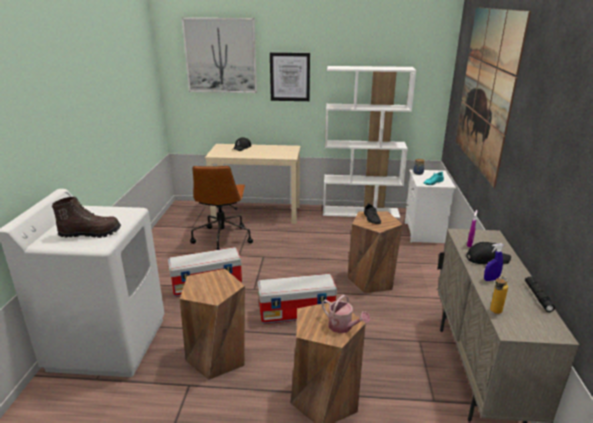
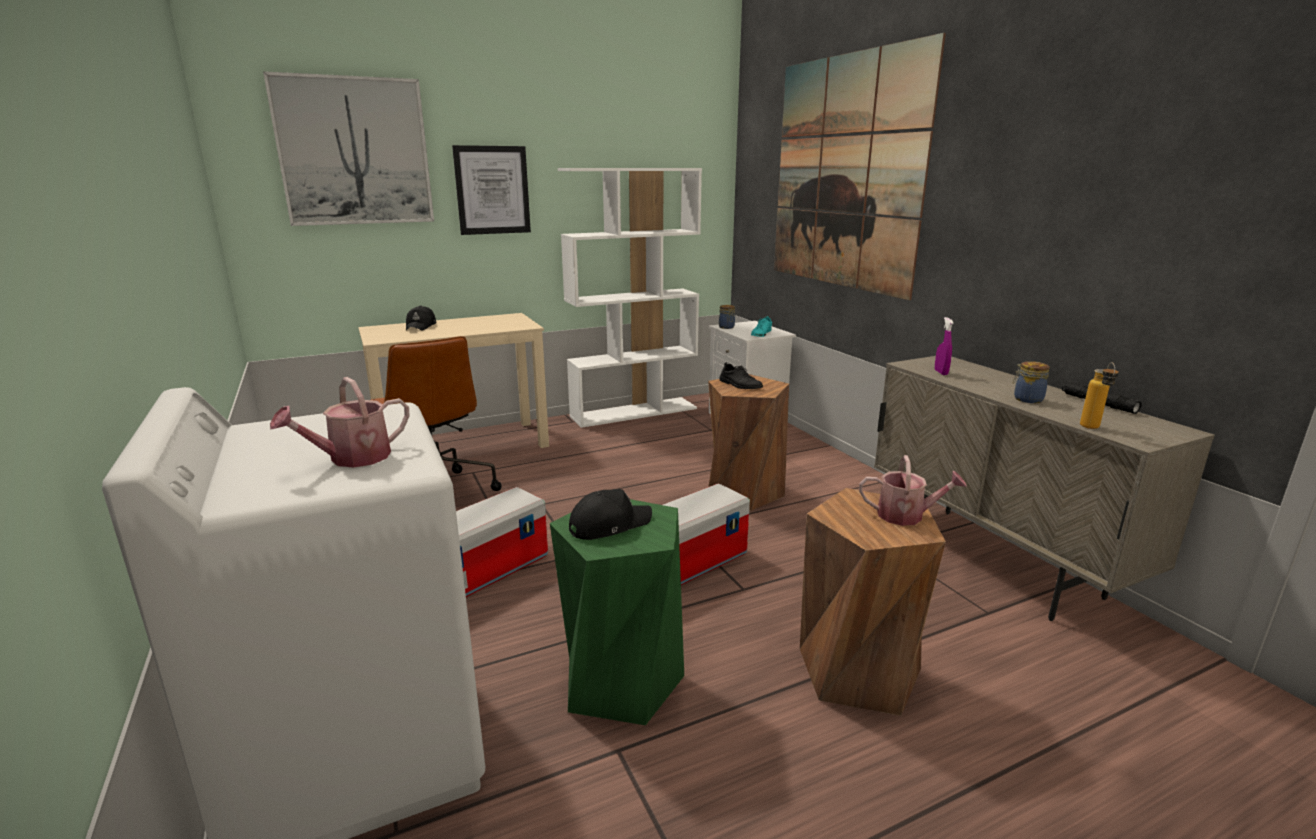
camera: 30 degrees left, 5 degrees down
brown boot [52,196,121,238] -> watering can [270,377,410,467]
brown stool [180,269,245,380] -> green stool [550,499,684,725]
black cap [466,242,511,264] -> black cap moved to [569,489,652,540]
blue spray bottle [484,243,504,281] -> jar [1013,361,1050,403]

